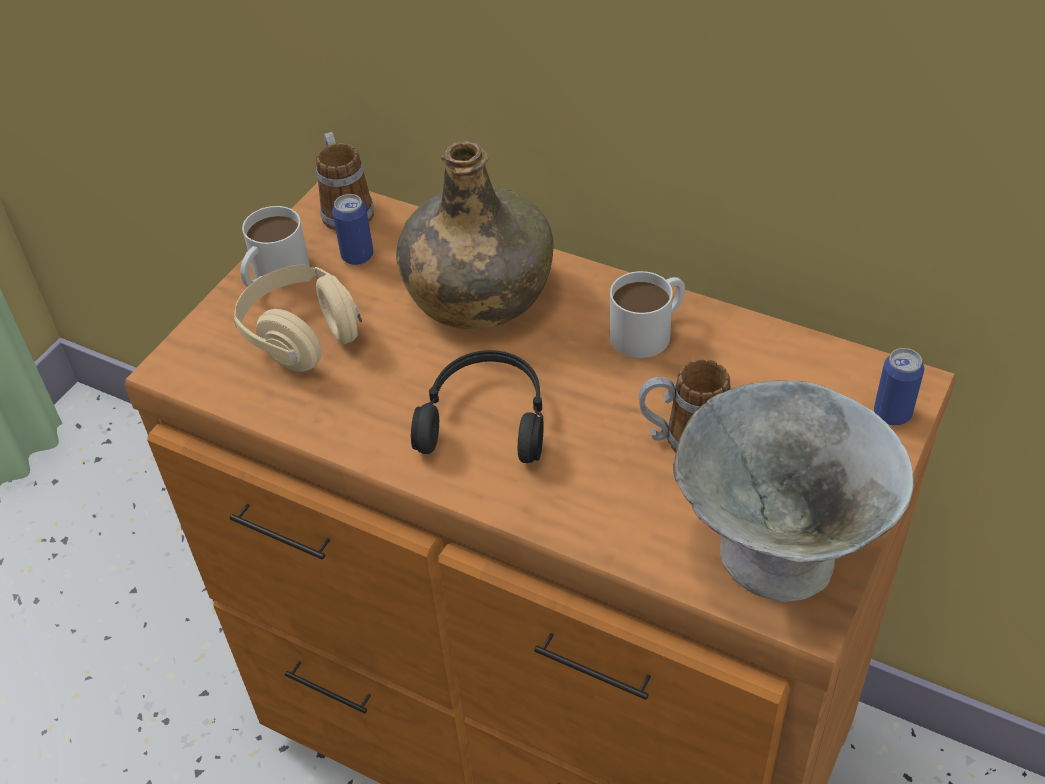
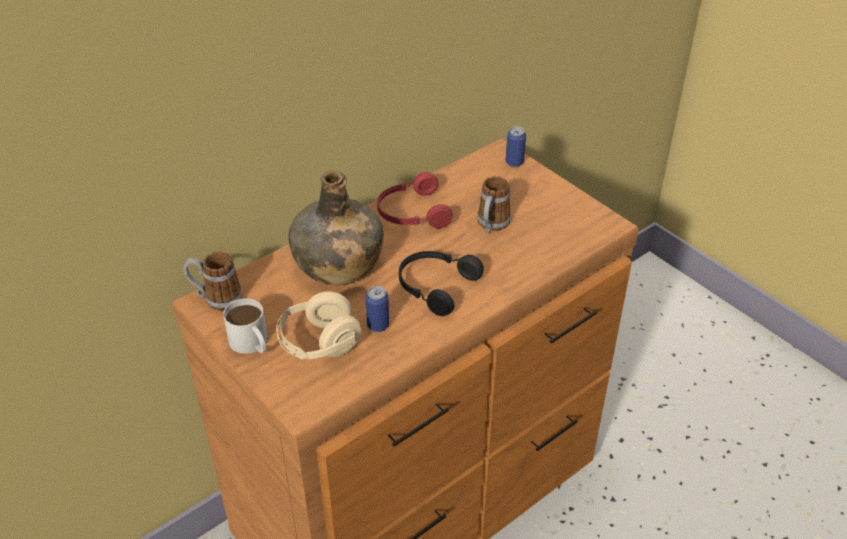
camera: 70 degrees left, 5 degrees down
can [332,194,373,265] -> can moved to [365,286,389,332]
white mug [610,271,685,358] -> red headphones [377,172,452,229]
grey bowl [673,380,914,602] -> none

